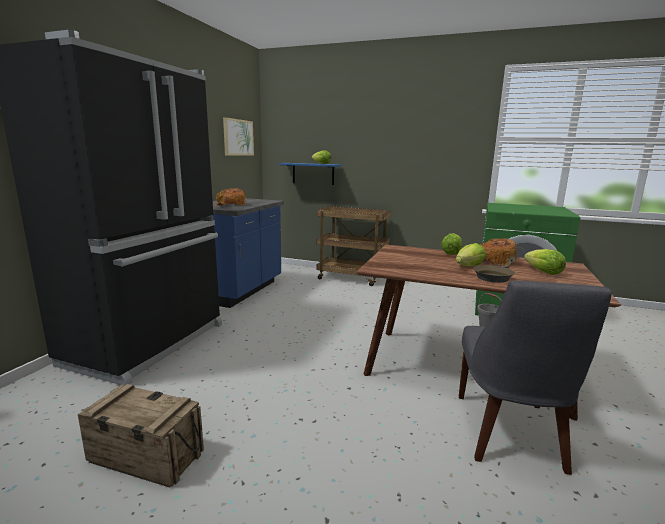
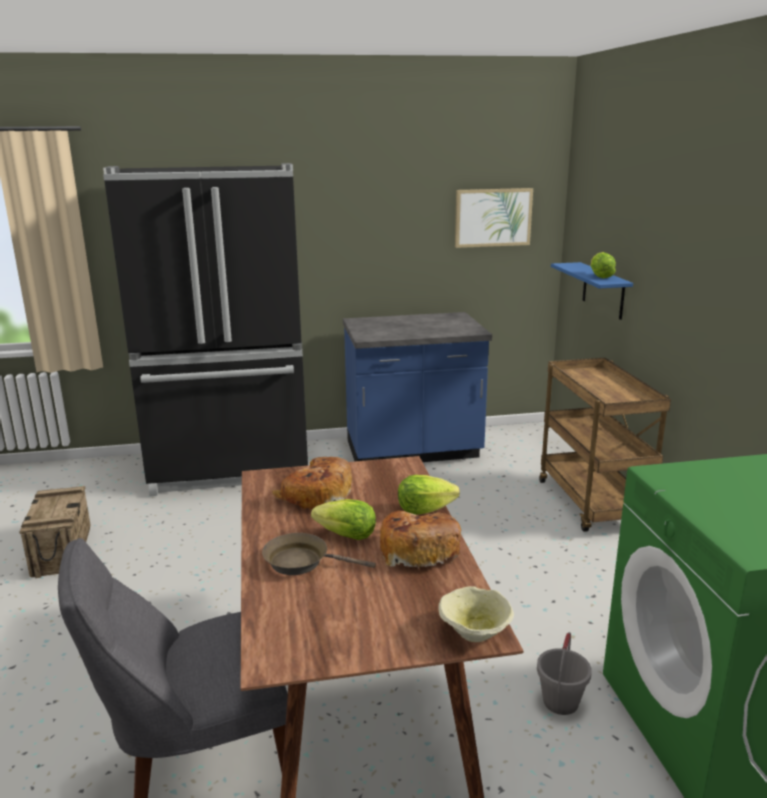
camera: 60 degrees right, 5 degrees up
bread [214,188,246,206] -> bread moved to [272,457,352,510]
lettuce [524,249,566,275] -> none
none -> beige bowl [438,586,514,642]

